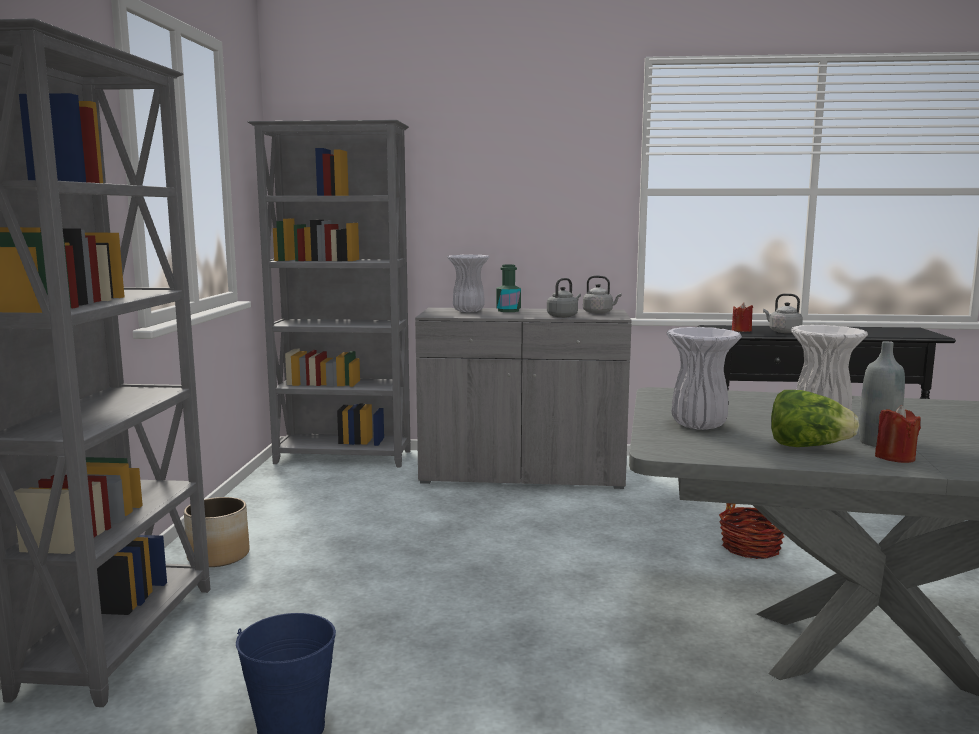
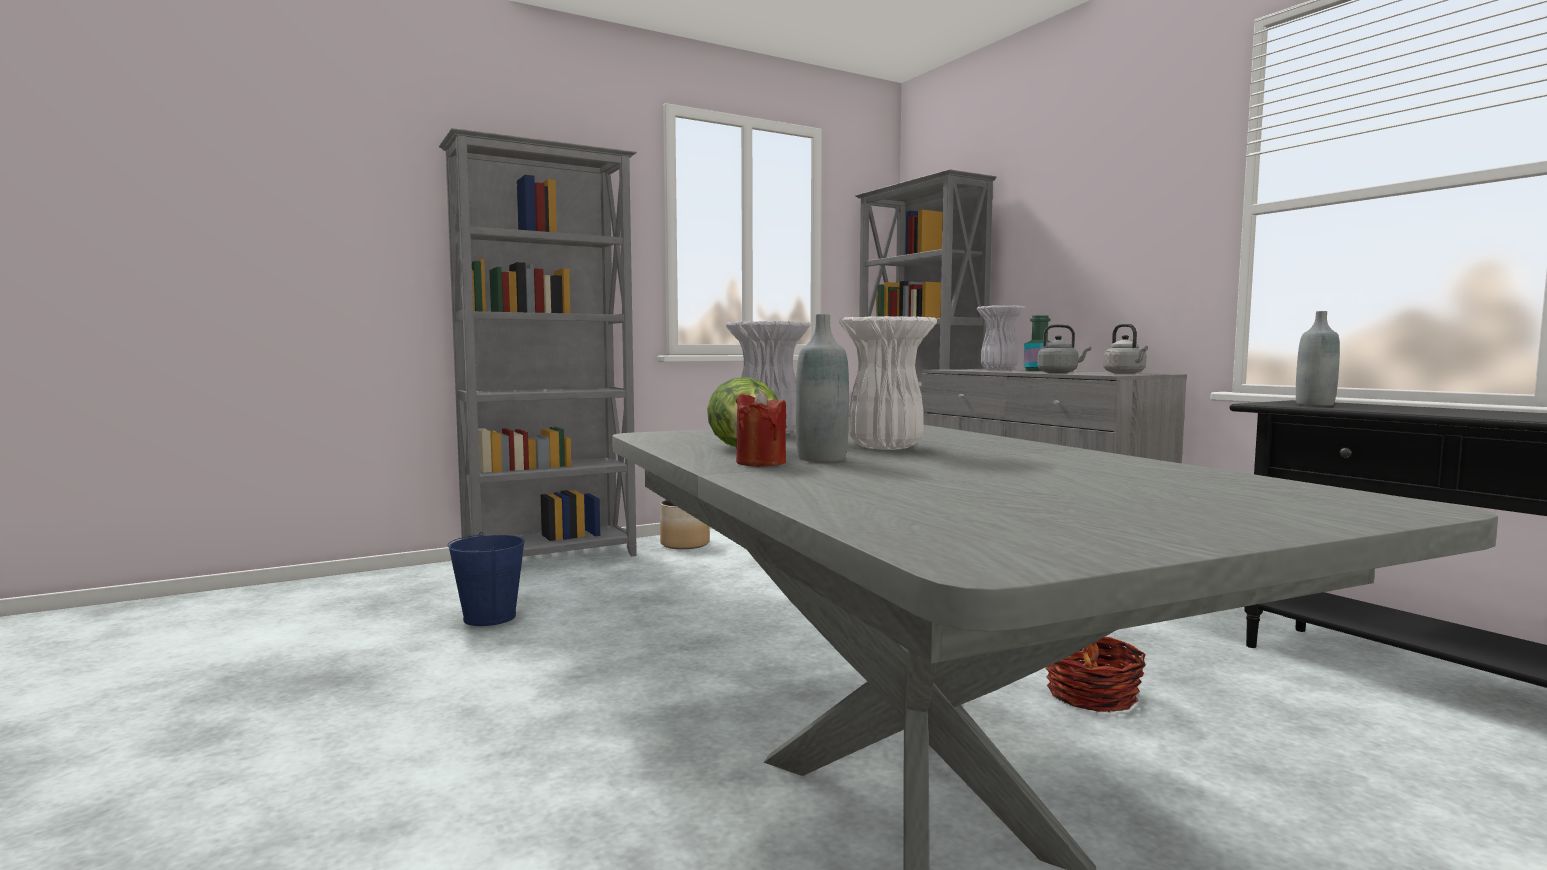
camera: 55 degrees right, 5 degrees down
red candle [732,303,753,332] -> grey bottle [1296,311,1340,406]
grey kettle [763,293,803,333] -> none

